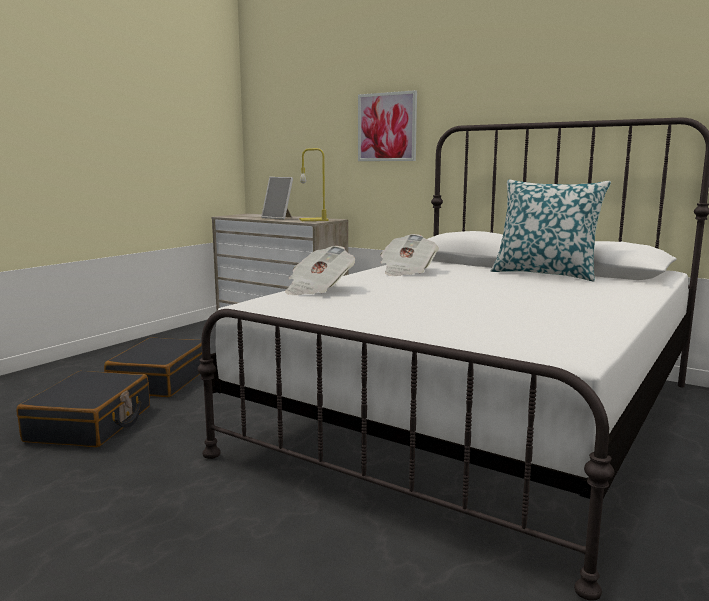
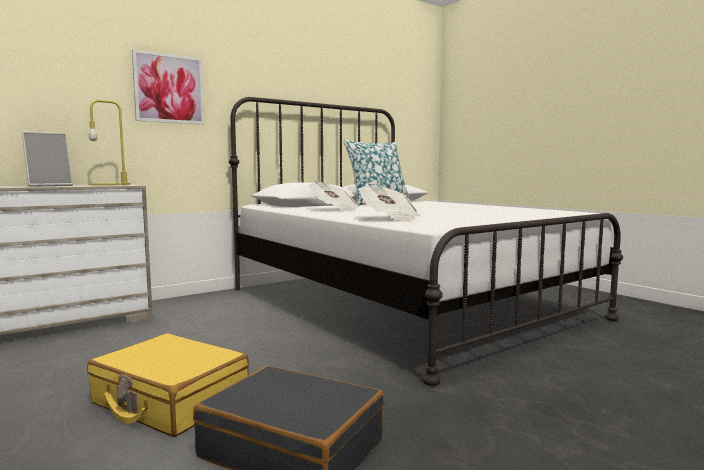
camera: 70 degrees left, 5 degrees down
black suitcase [104,337,202,397] -> yellow suitcase [87,333,249,437]

